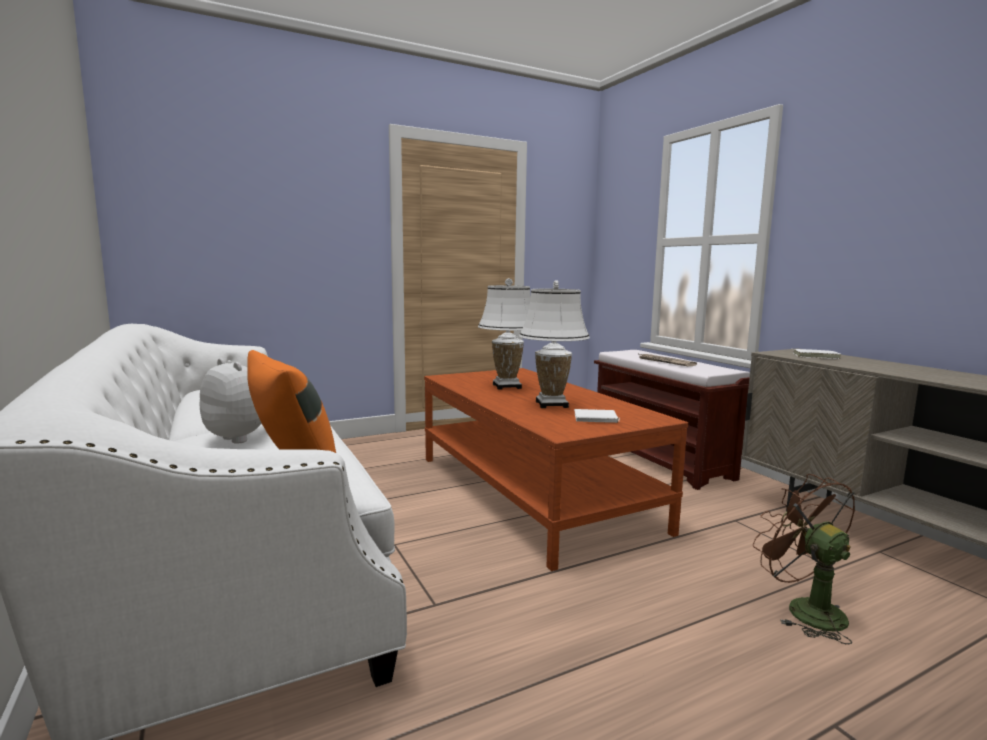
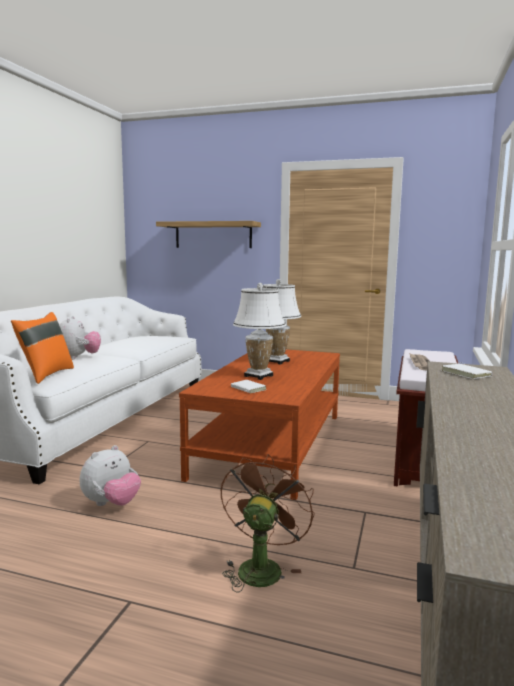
camera: 45 degrees right, 0 degrees up
none -> plush toy [80,445,141,506]
none -> shelf [156,221,261,248]

